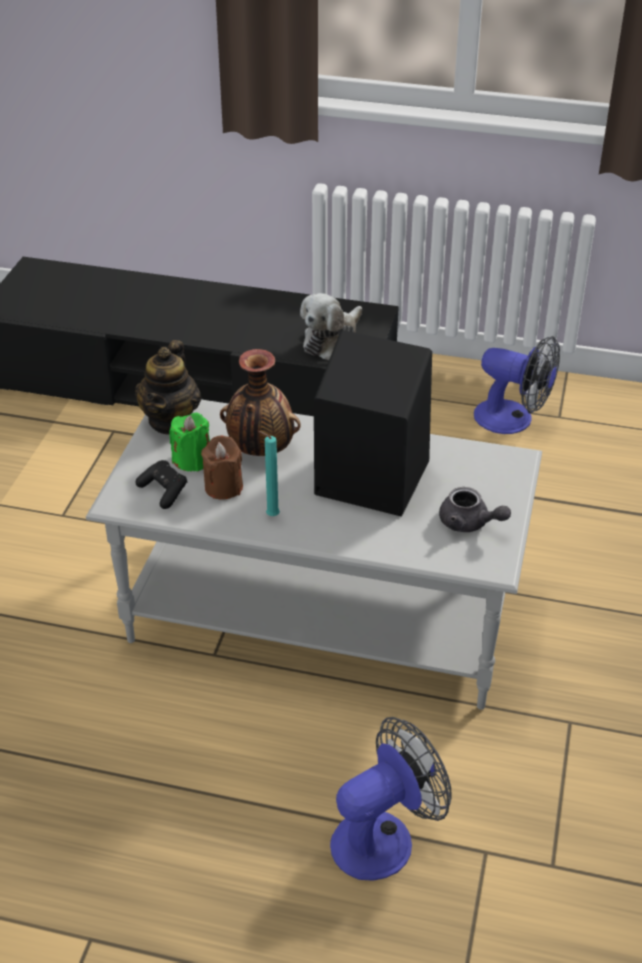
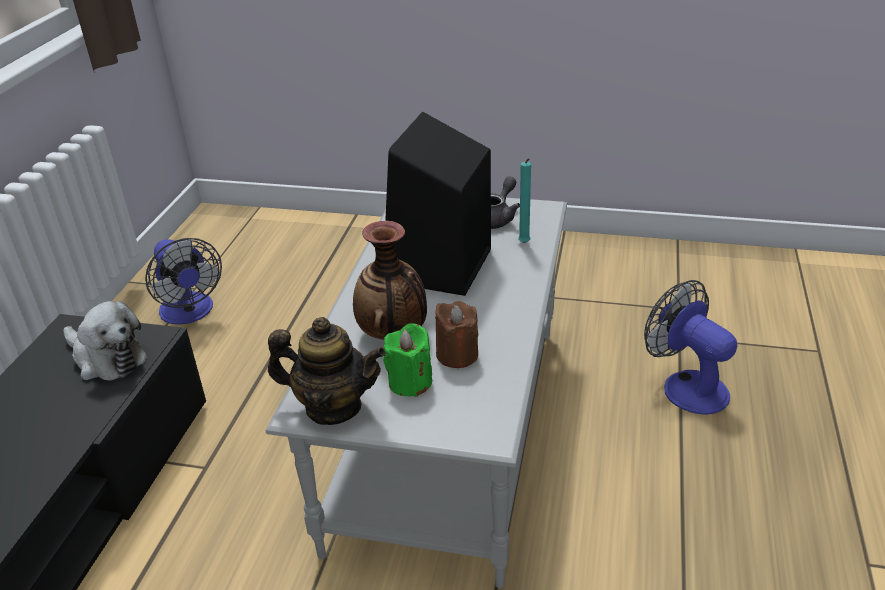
camera: 90 degrees left, 5 degrees down
black game controller [136,460,188,509] -> none
turquoise candle [258,431,280,516] -> turquoise candle moved to [518,158,531,243]
fan [474,336,560,434] -> fan turned 120 degrees clockwise [145,238,222,325]

